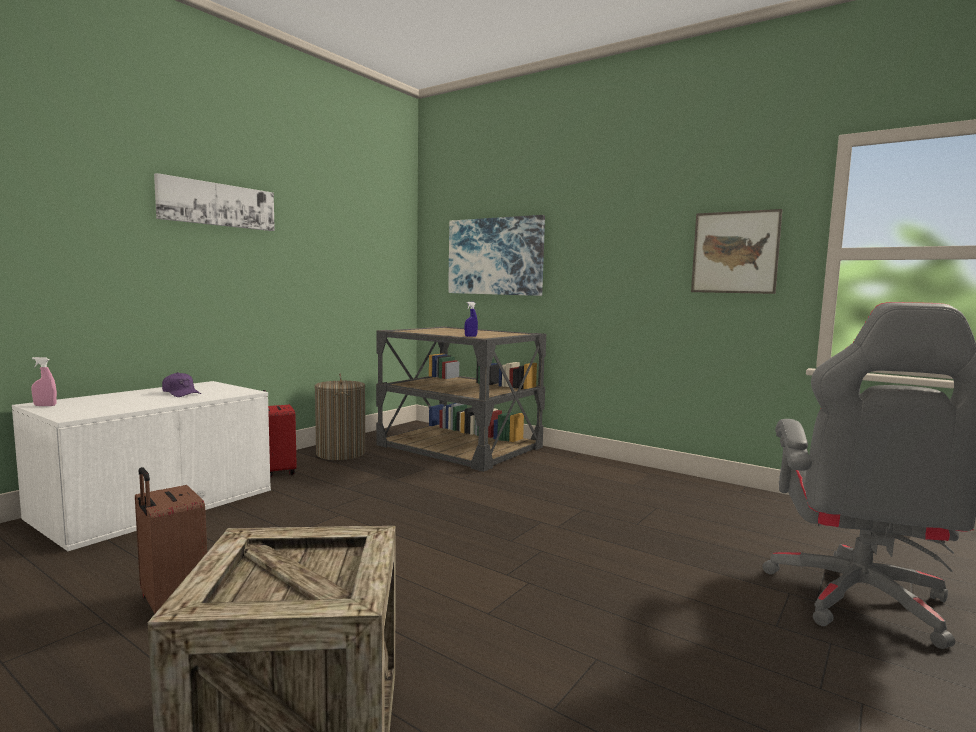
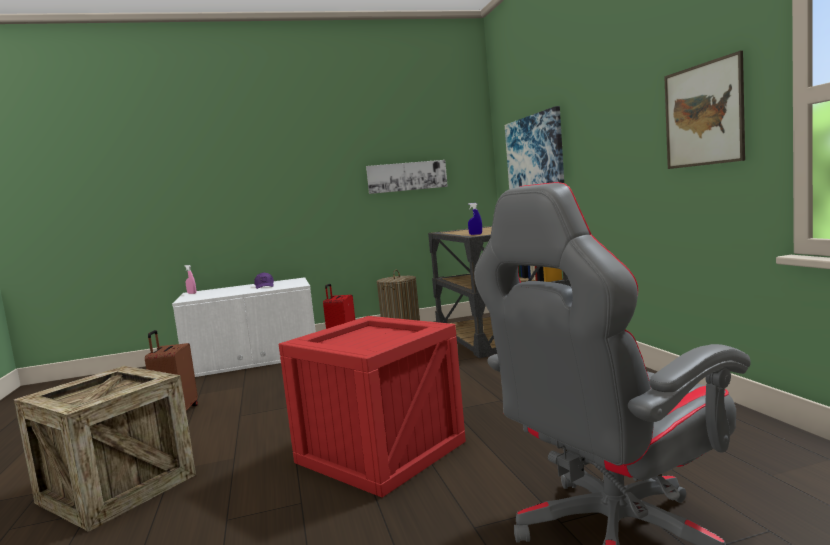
camera: 40 degrees right, 0 degrees up
picture [154,173,275,231] -> picture moved to [366,160,448,194]
none -> crate [279,316,466,497]

